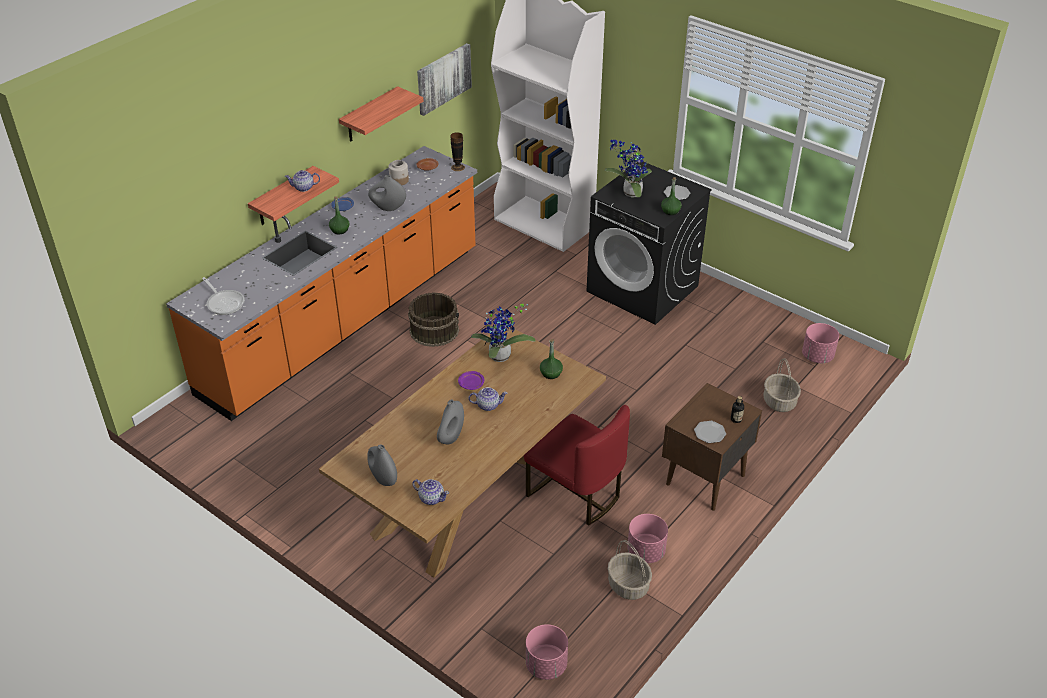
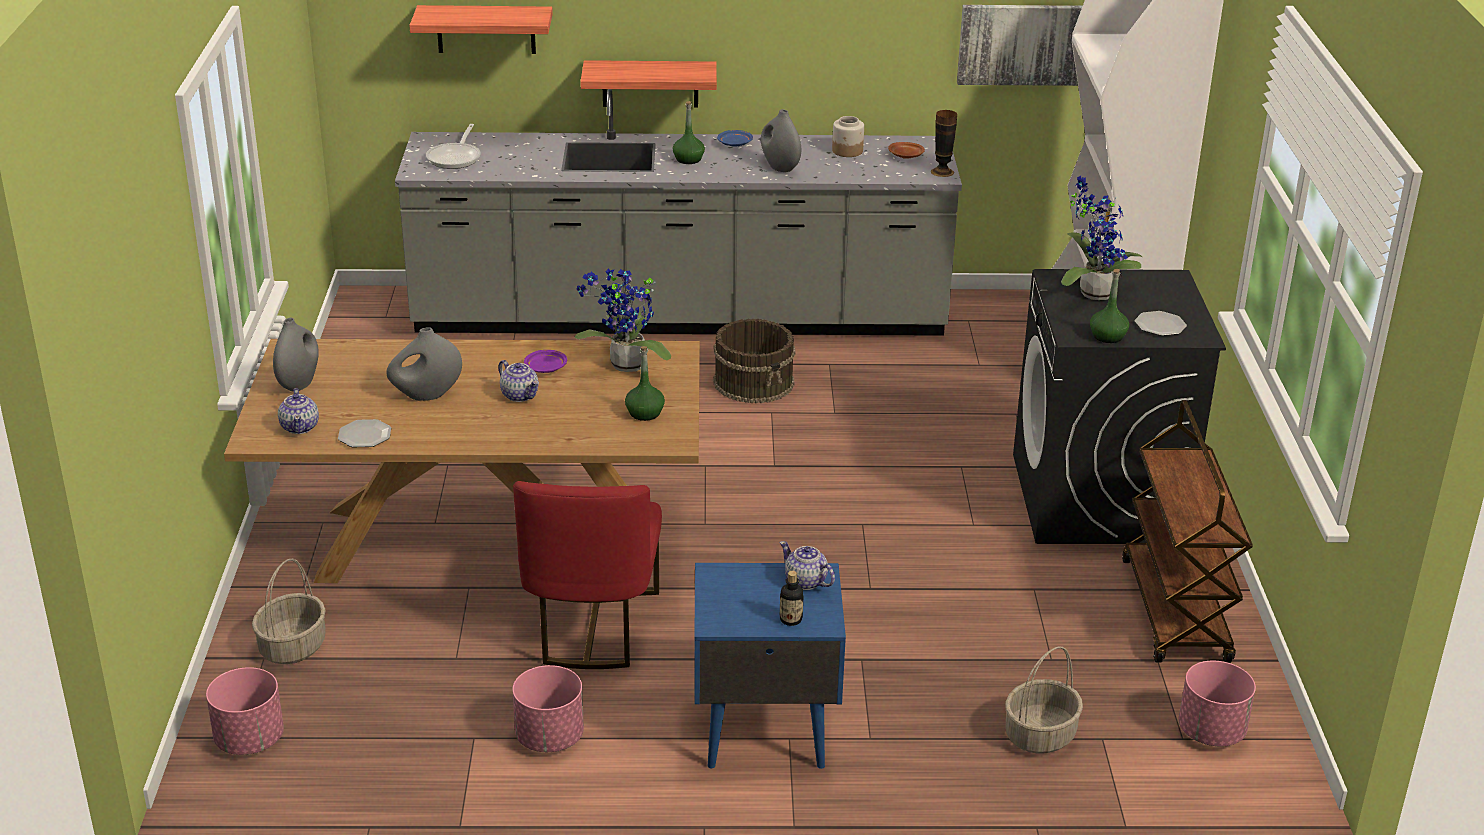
camera: 50 degrees right, 10 degrees down
orange counter [166,146,477,421] -> grey counter [395,89,962,336]
teapot [285,170,320,192] -> teapot moved to [780,541,835,590]
shelf [339,86,423,142] -> shelf moved to [409,5,553,54]
basket [608,540,652,600] -> basket moved to [252,558,326,664]
brown nightstand [662,383,762,511] -> blue nightstand [694,563,846,769]
plate [694,421,726,443] -> plate moved to [338,419,391,447]
none -> brown cart [1122,400,1253,663]

